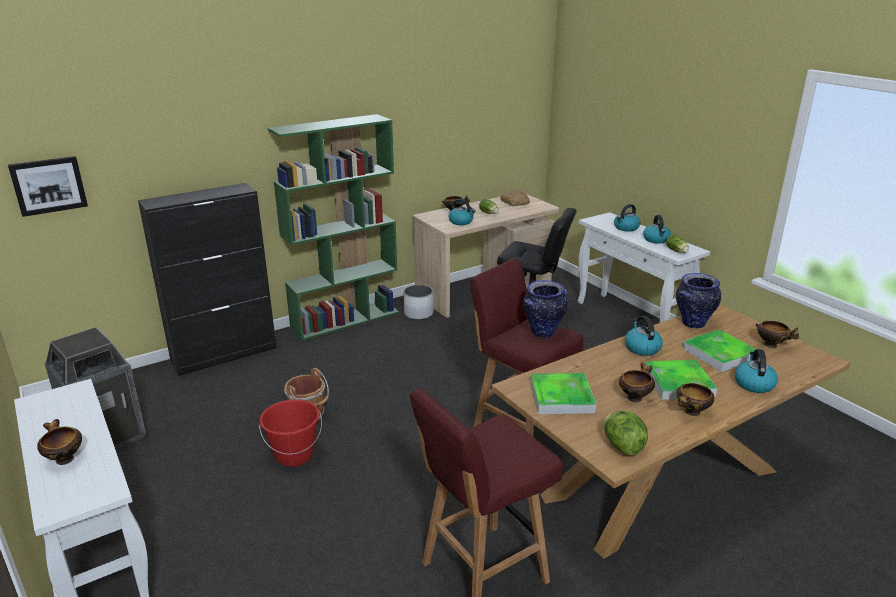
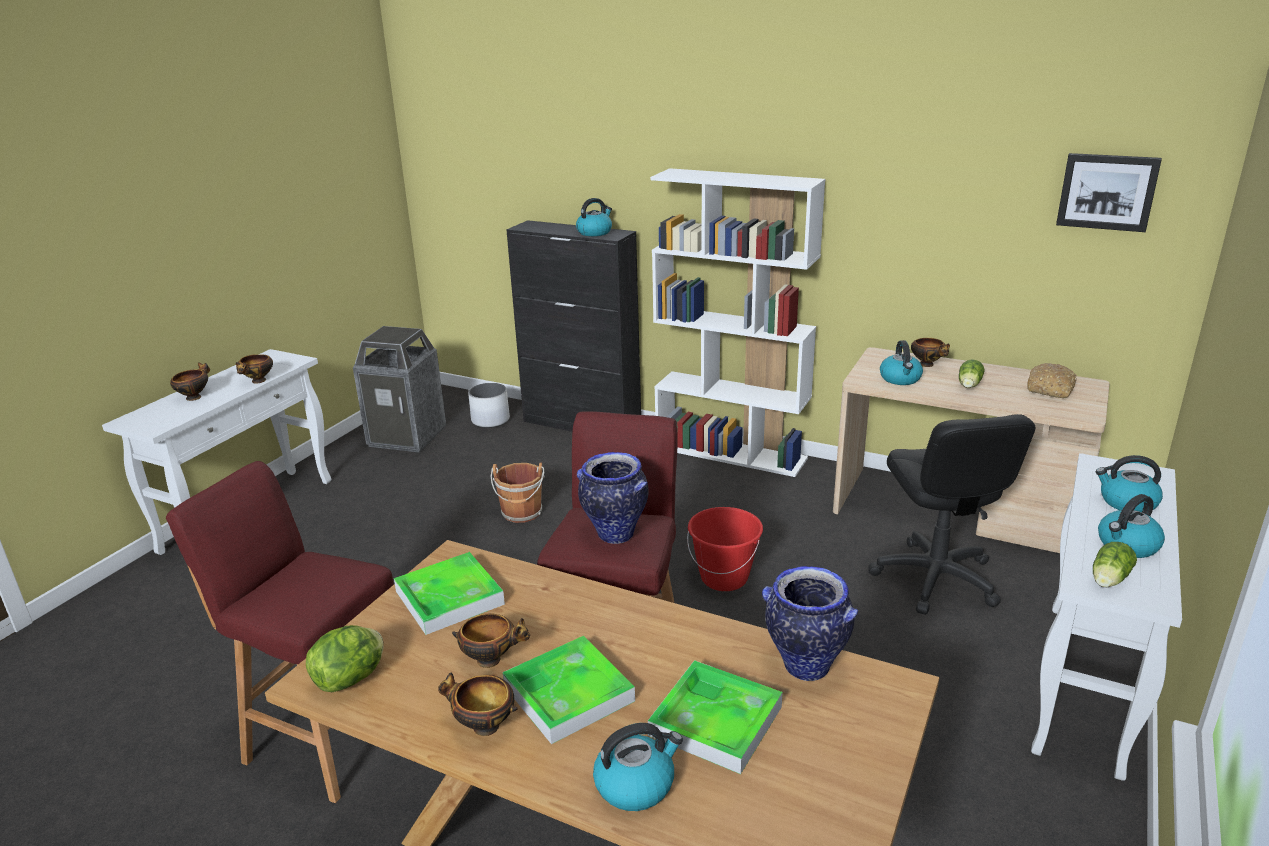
camera: 60 degrees right, 0 degrees up
picture [8,156,88,217] -> picture moved to [1056,153,1162,232]
red bucket [259,399,322,467] -> red bucket moved to [687,507,763,591]
green bookcase [268,114,399,341] -> white bookcase [650,168,825,477]
white planter [404,285,433,320] -> white planter moved to [468,383,510,428]
kettle [625,316,663,356] -> kettle moved to [576,198,612,236]
bowl [756,321,799,348] -> bowl moved to [236,354,273,384]

